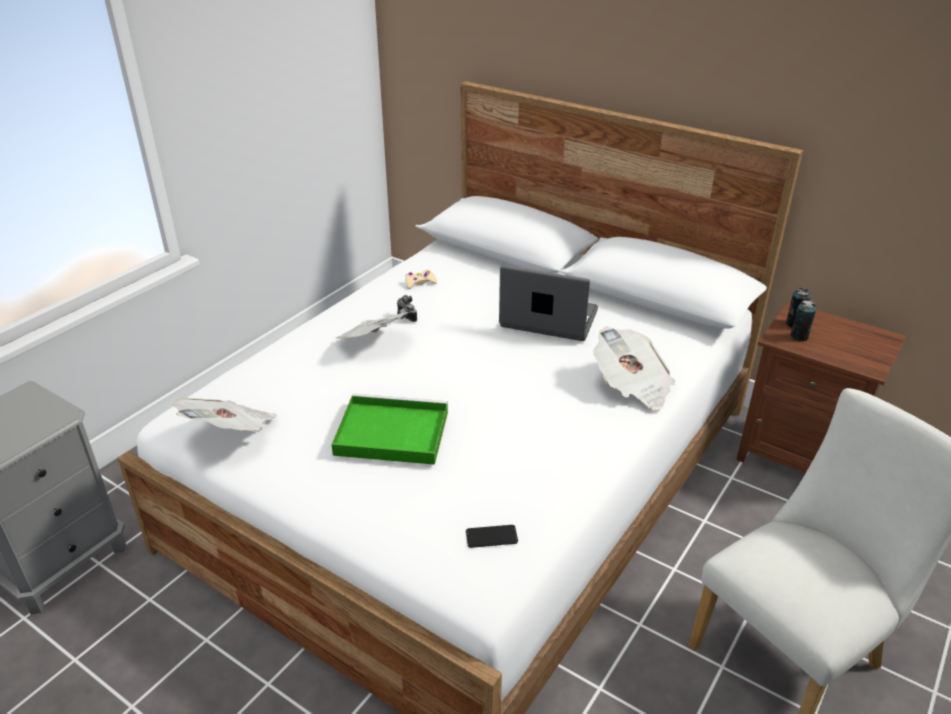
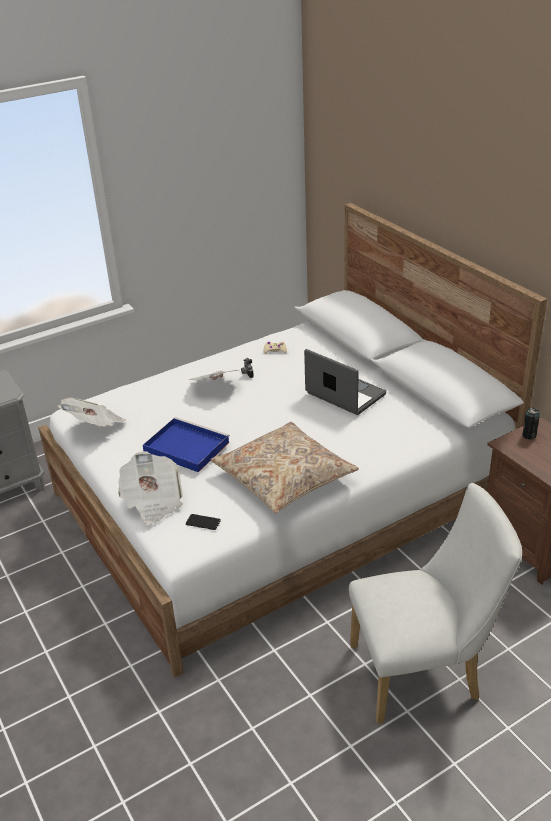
camera: 25 degrees right, 0 degrees up
green tray [331,394,448,465] -> blue tray [143,417,230,472]
newspaper [593,327,675,411] -> newspaper moved to [118,451,183,525]
can [790,300,816,342] -> none
none -> beige pillow [210,422,359,513]

